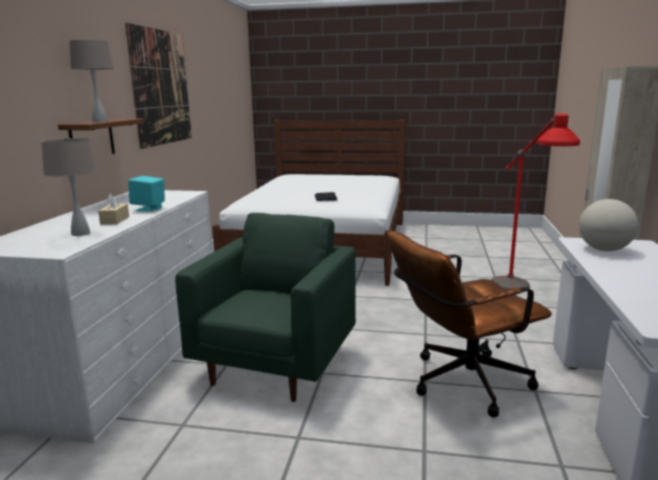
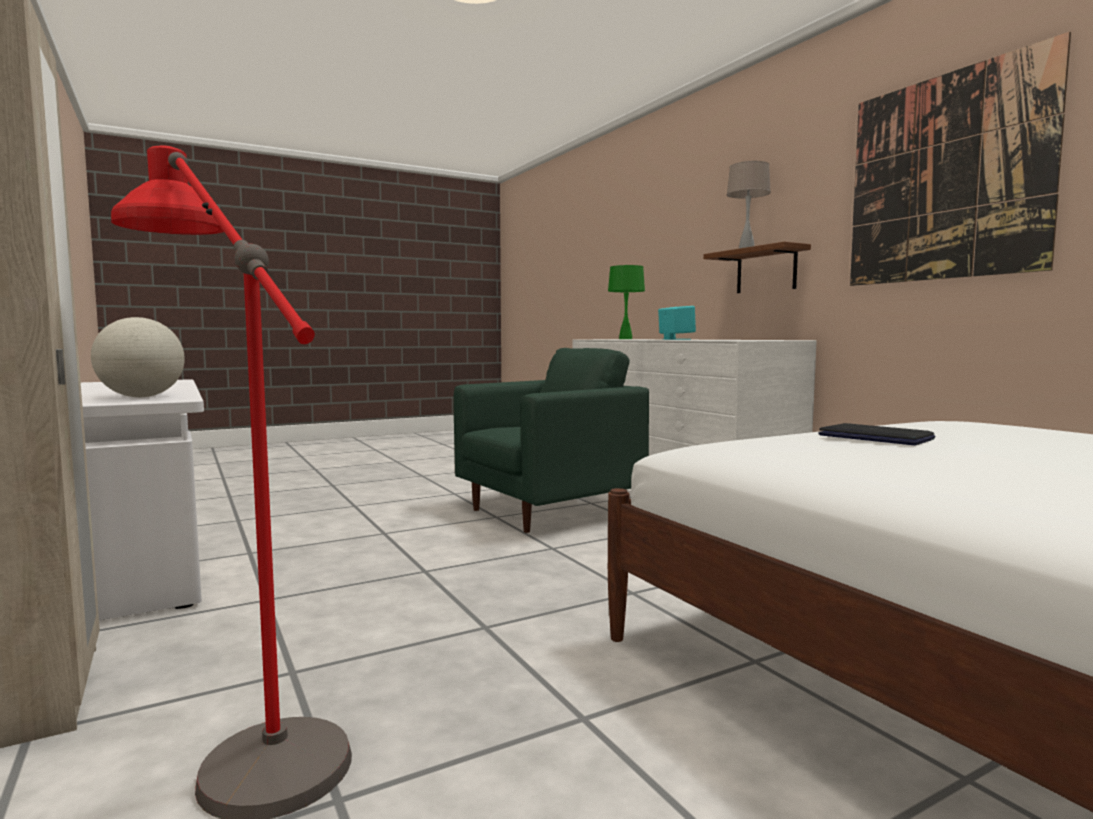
camera: 140 degrees right, 10 degrees down
beige table lamp [41,137,98,236] -> green table lamp [608,265,645,339]
beige tissue box [98,194,129,225] -> none
green armchair [175,213,356,402] -> green armchair turned 105 degrees counterclockwise [453,348,649,533]
brown office chair [387,231,552,418] -> none

